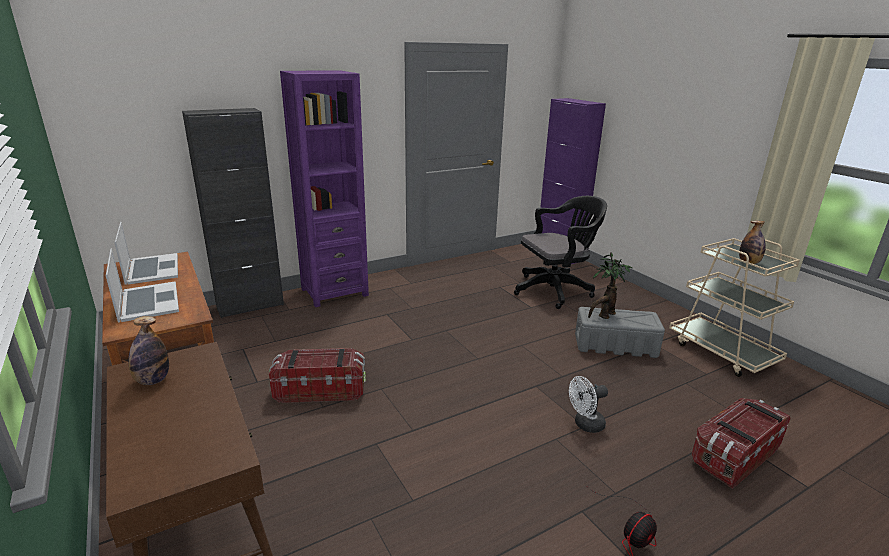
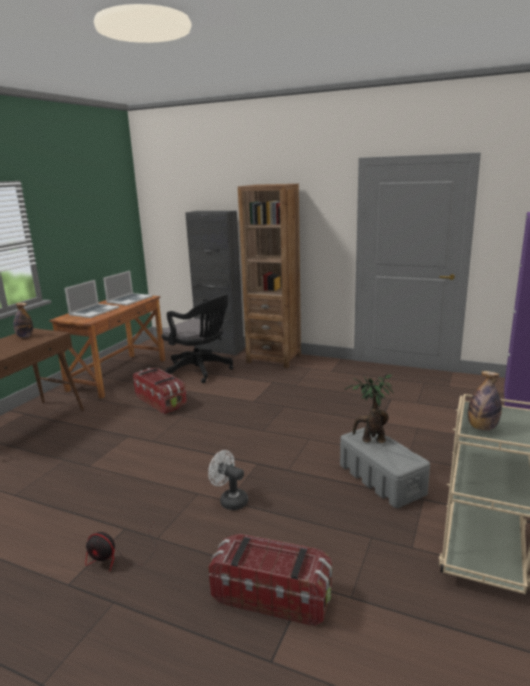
camera: 55 degrees right, 5 degrees down
purple bookcase [280,70,369,307] -> brown bookcase [238,184,301,368]
black office chair [514,196,607,309] -> black office chair moved to [162,294,234,383]

